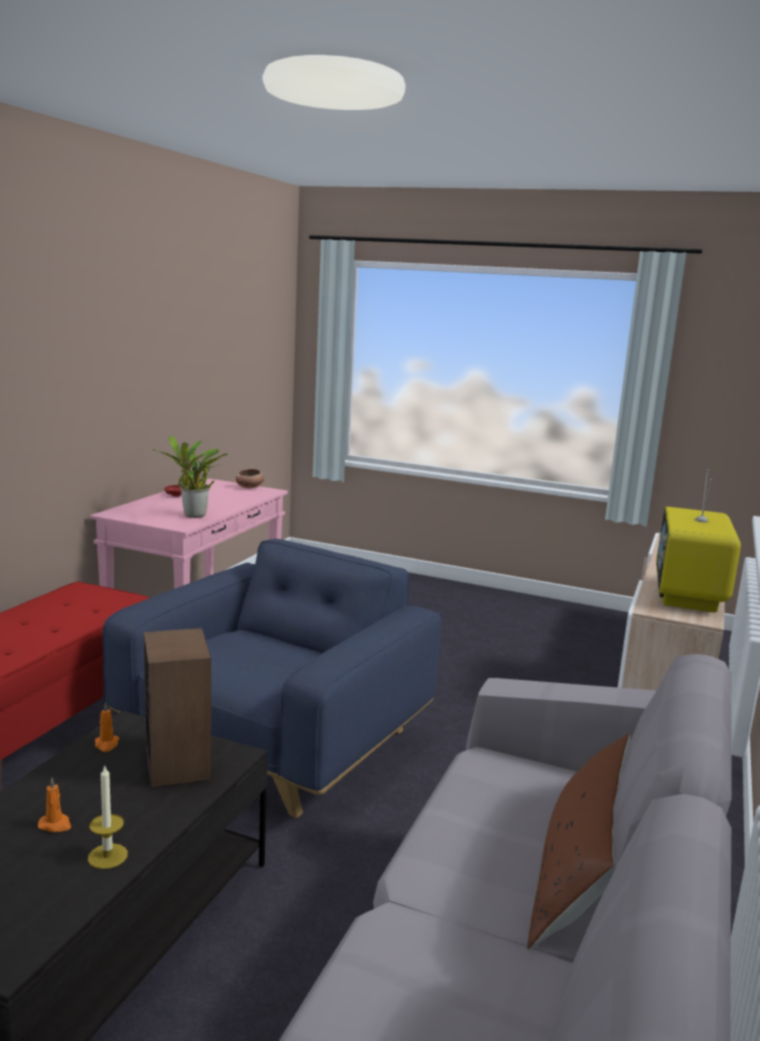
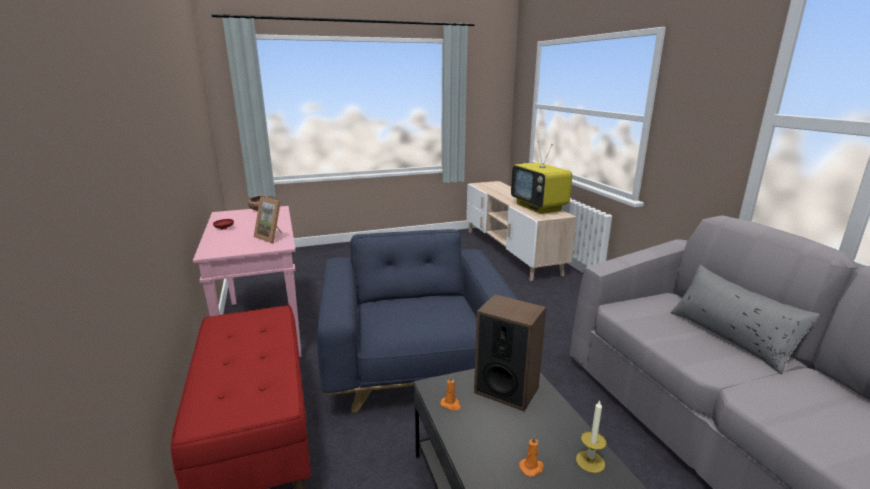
camera: 40 degrees left, 5 degrees up
potted plant [152,435,228,518] -> picture frame [254,197,282,243]
brown pillow [527,734,630,950] -> grey pillow [670,265,820,374]

